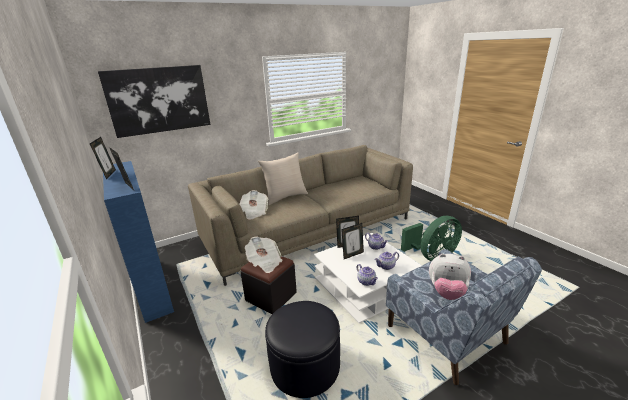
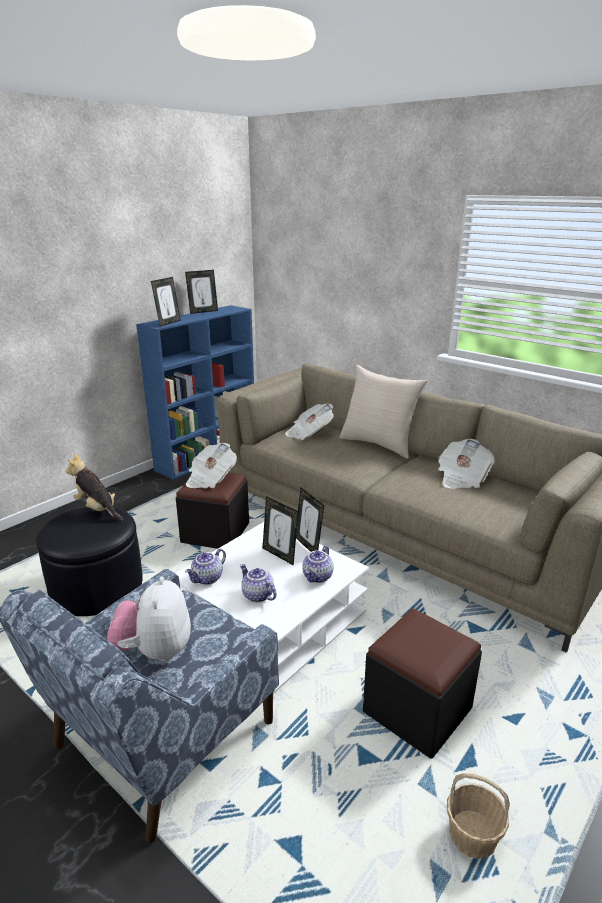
camera: 70 degrees right, 0 degrees up
picture [98,65,210,138] -> none
green fan [401,216,462,261] -> black ottoman [363,609,482,758]
none -> plush toy [65,454,124,521]
none -> newspaper [438,439,495,489]
none -> basket [447,773,510,859]

